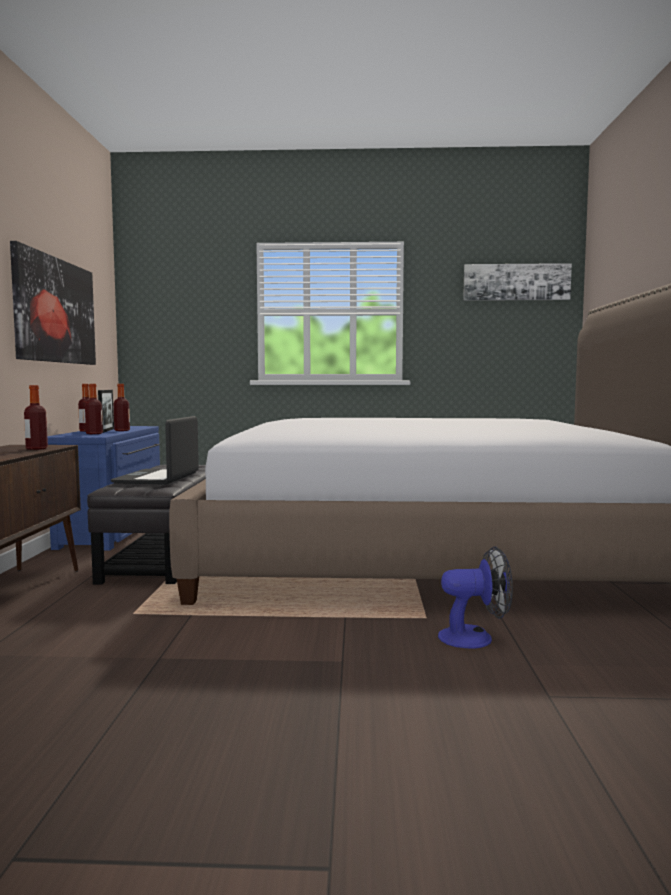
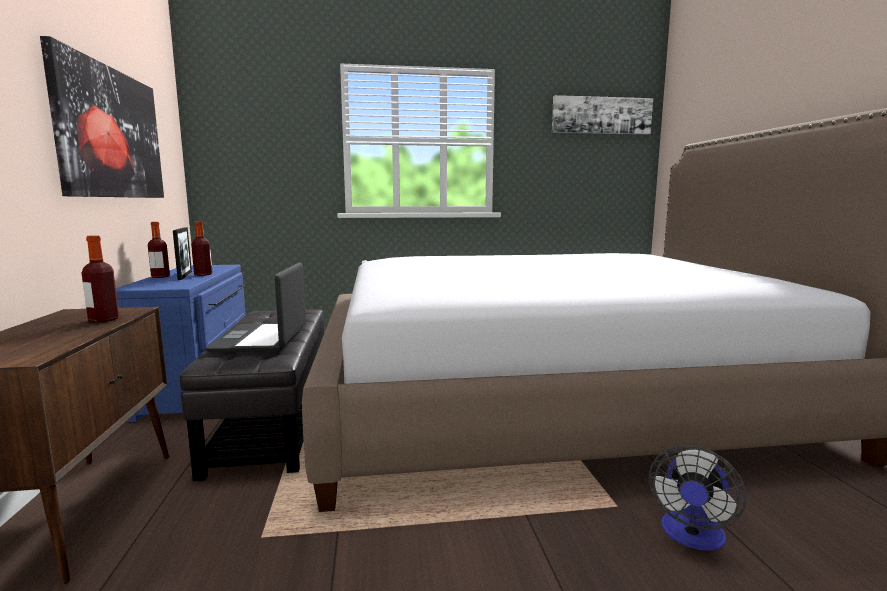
camera: 10 degrees left, 5 degrees up
bottle [85,384,103,434] -> none
fan [438,546,513,649] -> fan turned 135 degrees clockwise [649,445,747,551]

